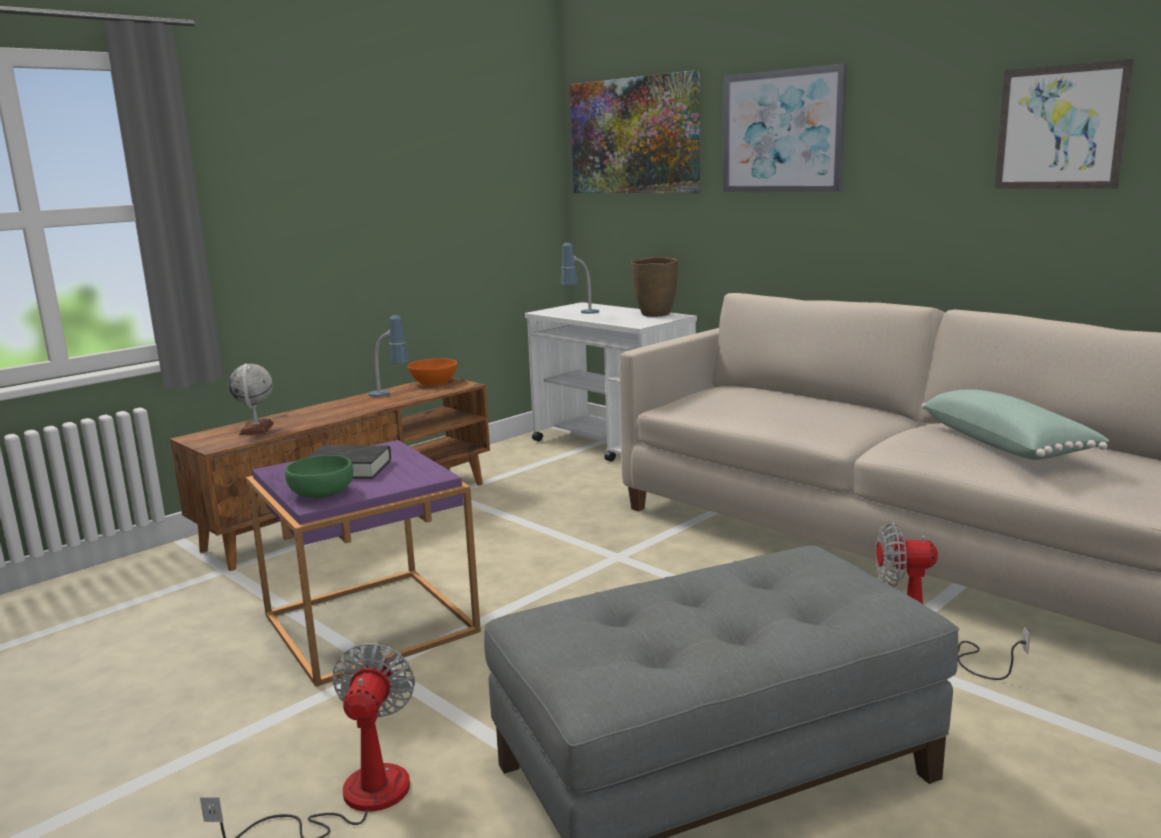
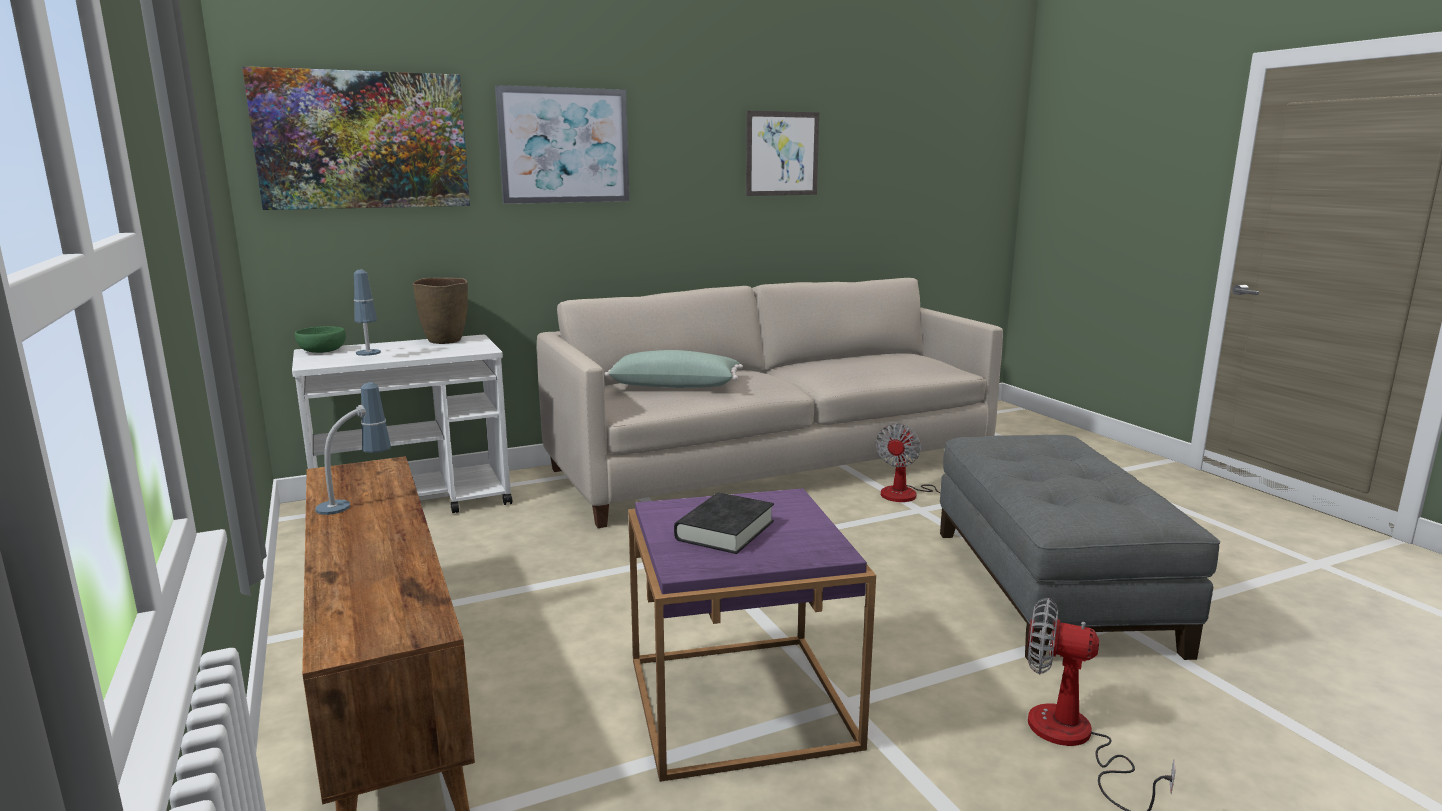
camera: 70 degrees left, 0 degrees up
globe [228,364,274,436] -> none
green bowl [285,455,353,498] -> green bowl moved to [295,326,346,353]
orange bowl [408,358,457,386] -> none
green pillow [921,389,1110,460] -> green pillow moved to [604,350,743,388]

